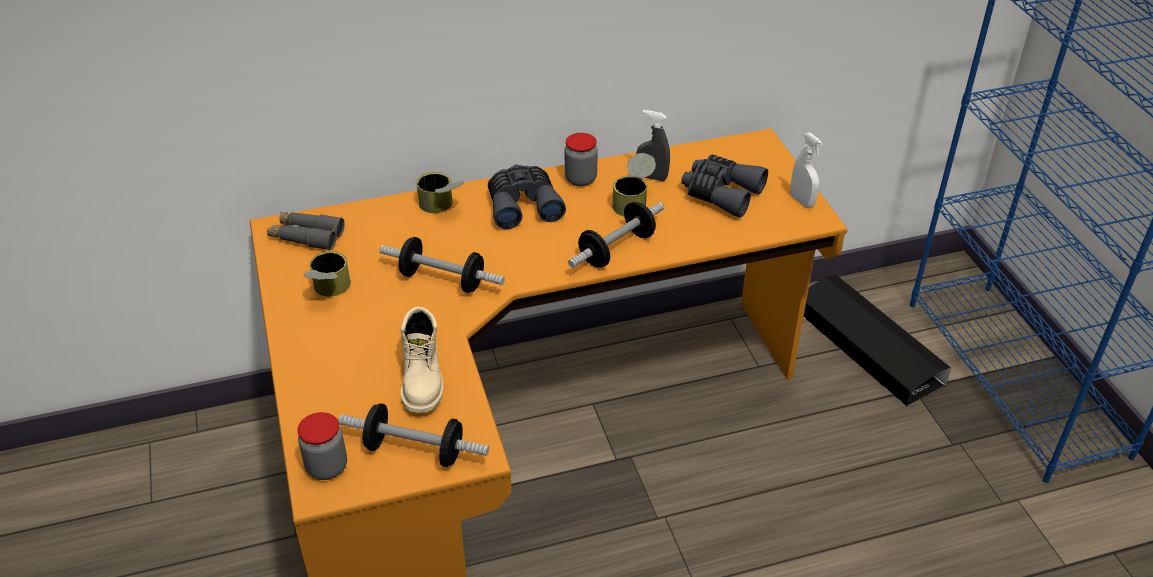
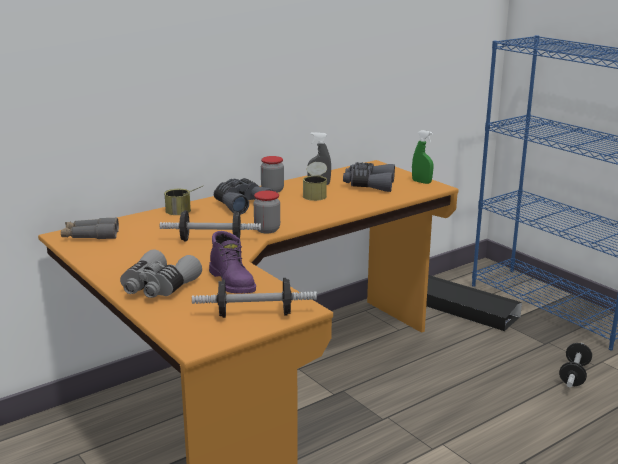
camera: 20 degrees left, 20 degrees down
jar [297,412,347,480] -> jar moved to [254,191,280,234]
can [304,251,351,296] -> none
beige boot [401,307,443,413] -> purple boot [209,231,256,294]
dumbbell [568,202,664,268] -> dumbbell moved to [559,343,592,387]
white spray bottle [790,132,823,208] -> green spray bottle [412,130,433,184]
none -> grey binoculars [120,249,202,298]

